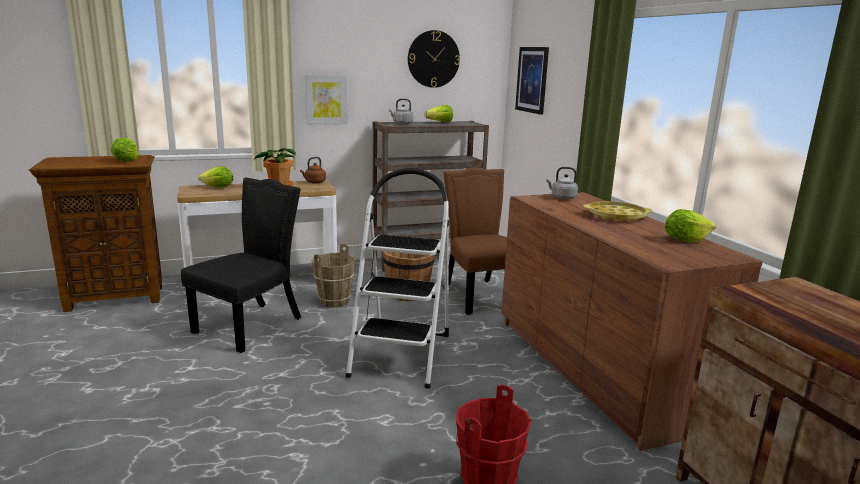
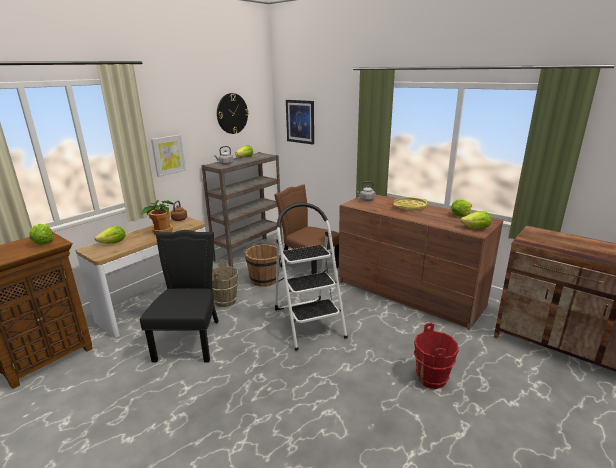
camera: 30 degrees left, 5 degrees up
none -> lettuce [460,211,492,229]

